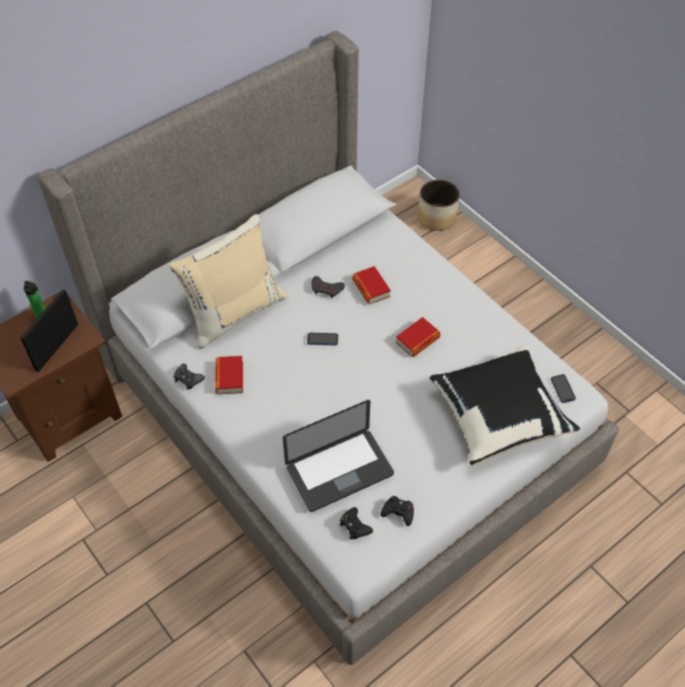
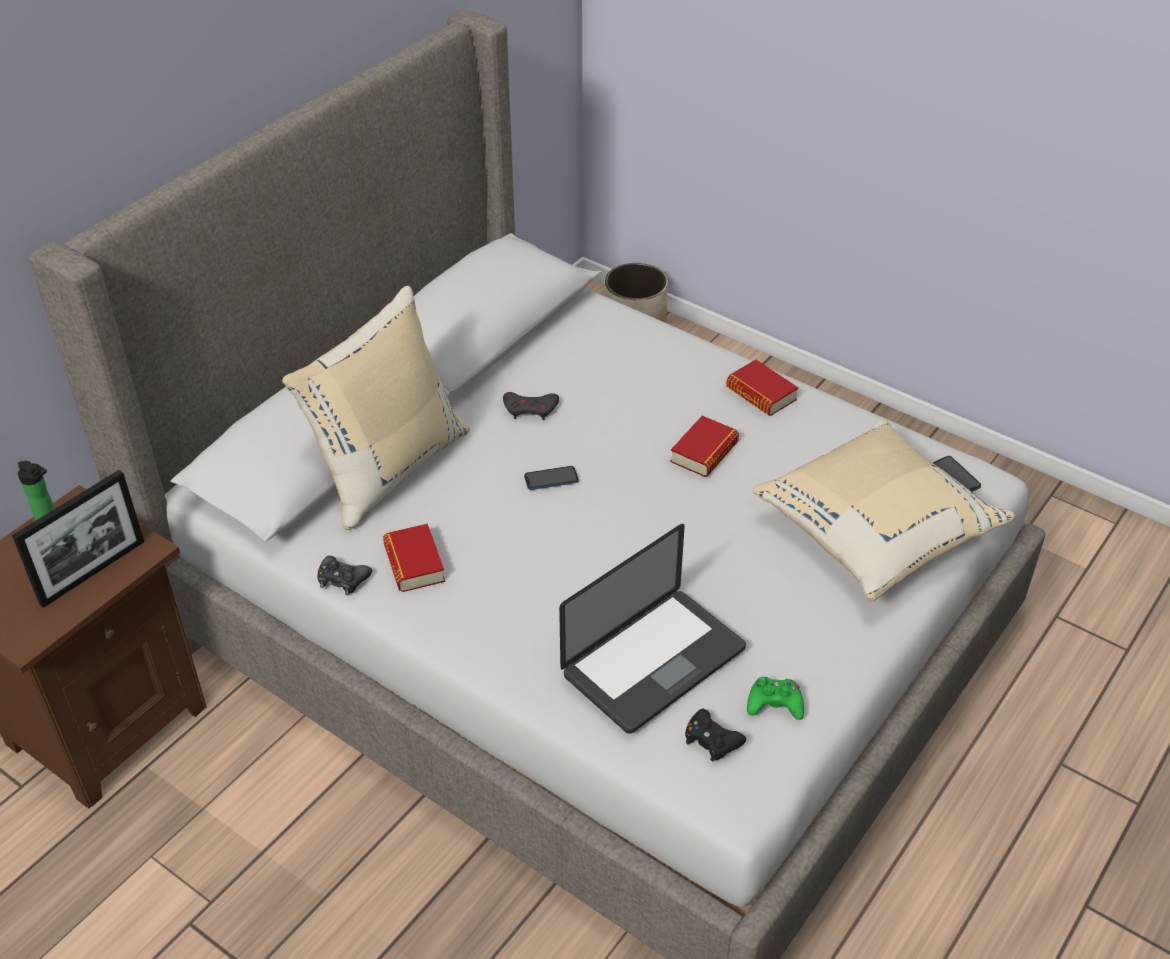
camera: 15 degrees left, 10 degrees down
picture frame [20,290,78,372] -> picture frame turned 150 degrees counterclockwise [12,470,144,608]
book [352,266,391,304] -> book moved to [726,360,798,416]
black game controller [380,496,414,526] -> green game controller [747,677,804,720]
black pillow [430,346,580,466] -> beige pillow [753,419,1015,602]

